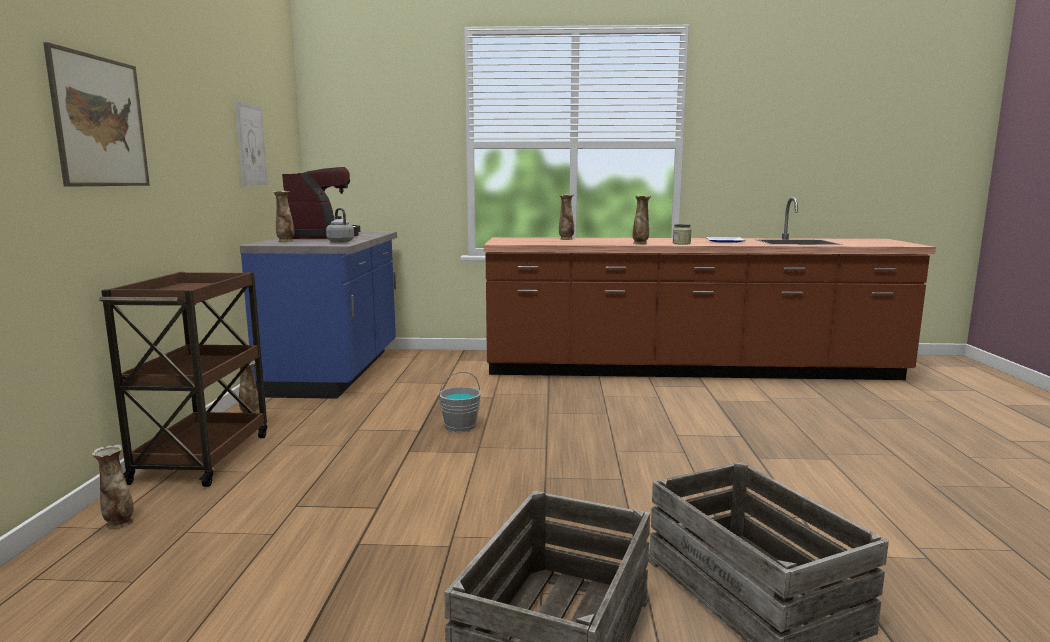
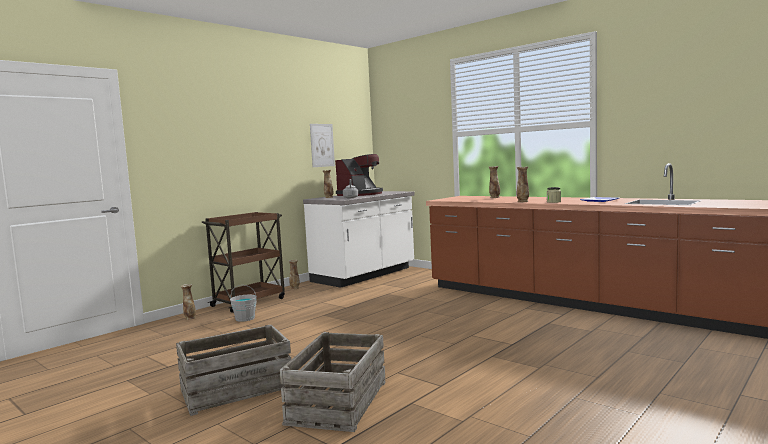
camera: 40 degrees right, 5 degrees down
picture [43,42,150,187] -> none
blue counter [240,231,397,399] -> white counter [303,191,415,288]
grey bucket [438,372,481,432] -> grey bucket moved to [230,285,257,322]

